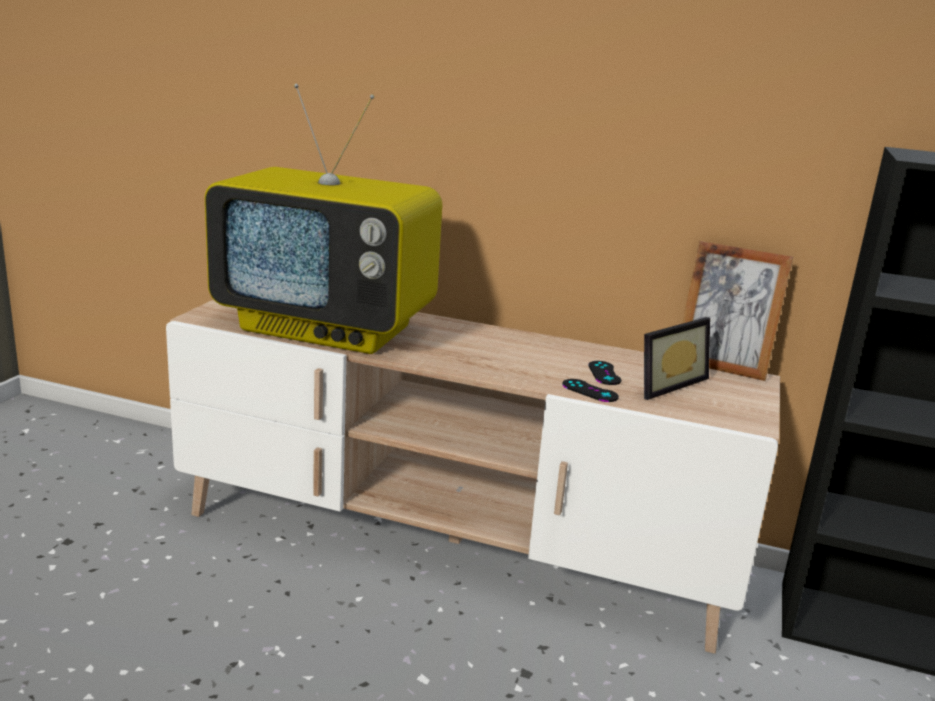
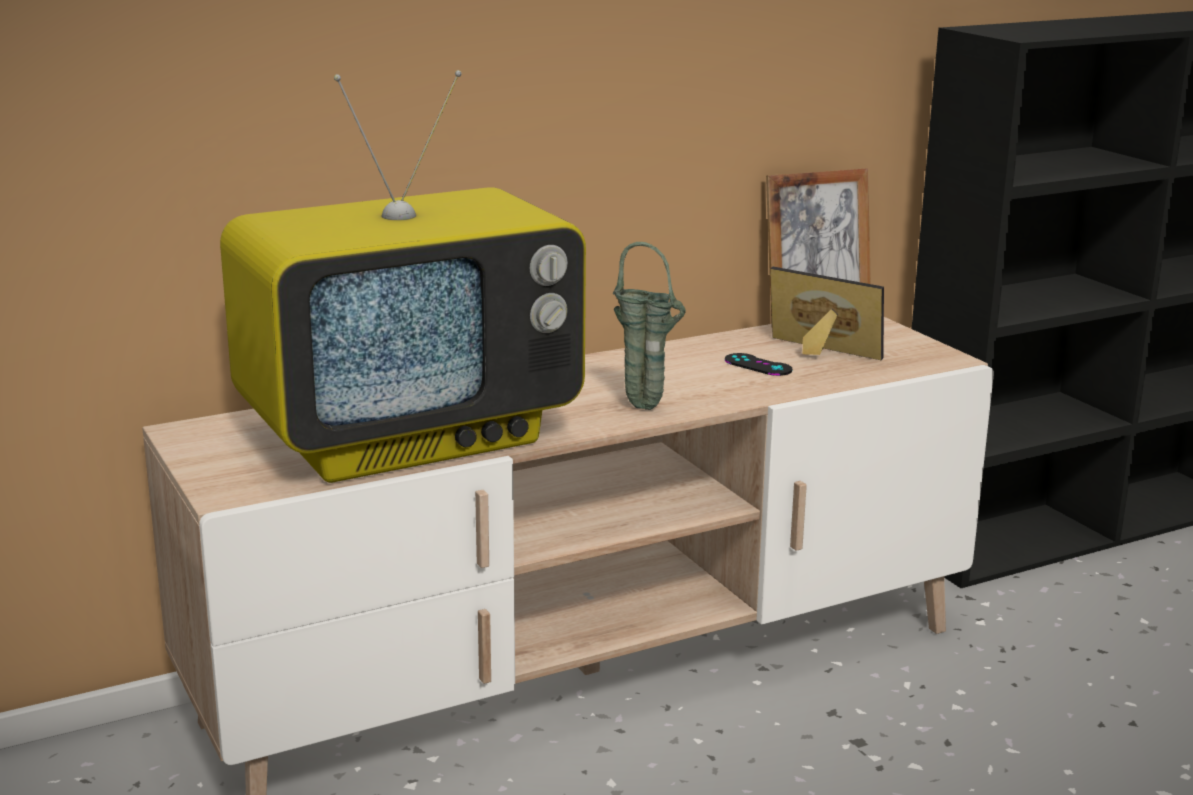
camera: 45 degrees left, 0 degrees up
black game controller [562,379,619,402] -> none
picture frame [644,317,710,400] -> picture frame turned 60 degrees counterclockwise [770,267,884,360]
none -> green vase [613,242,686,410]

